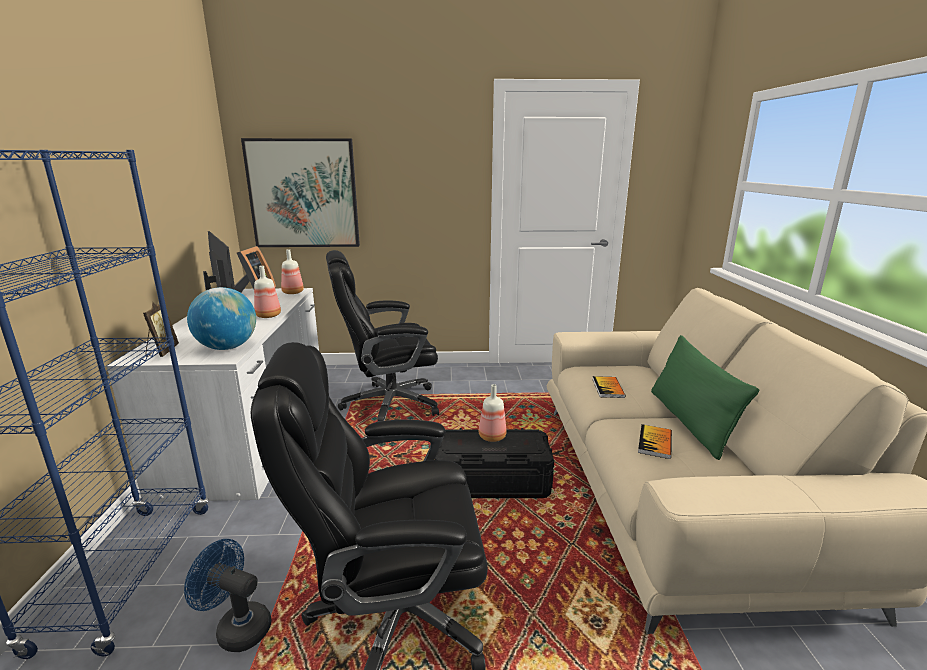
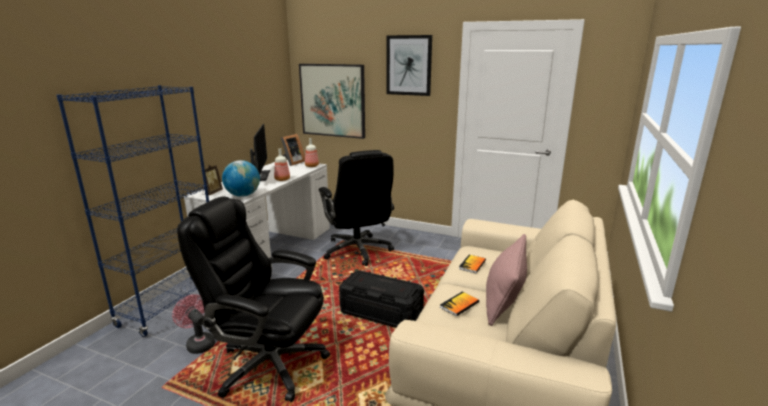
camera: 25 degrees right, 0 degrees up
blue fan [184,539,272,652] -> pink fan [172,294,215,354]
black office chair [326,250,439,422] -> black office chair turned 120 degrees counterclockwise [319,150,394,266]
bottle [479,384,507,442] -> none
green pillow [651,335,759,460] -> pink pillow [486,234,527,326]
none -> picture [386,35,432,96]

